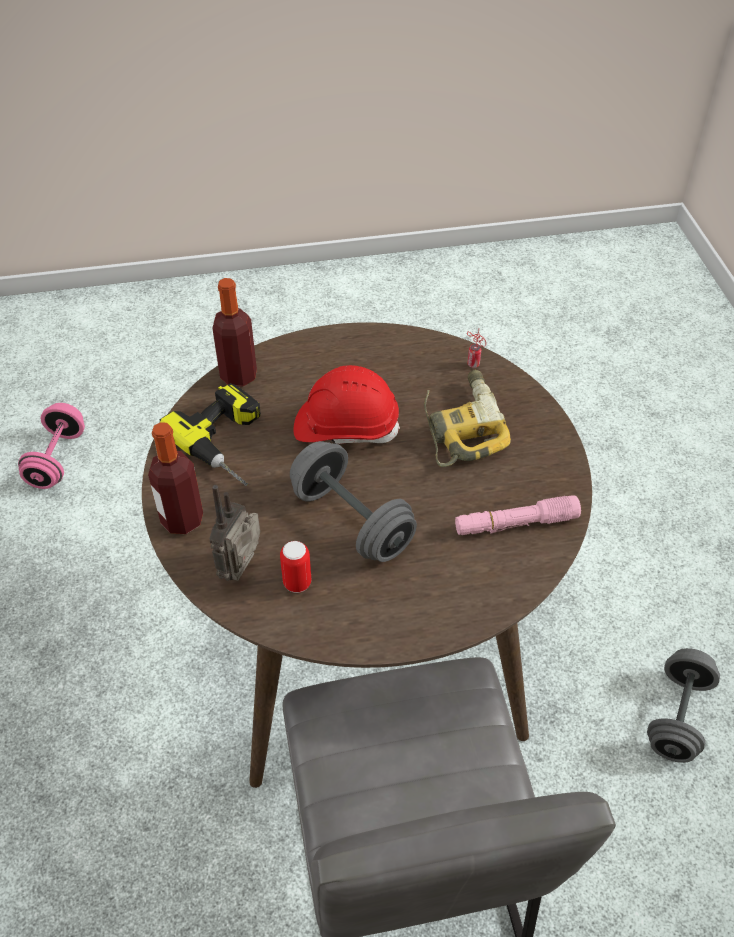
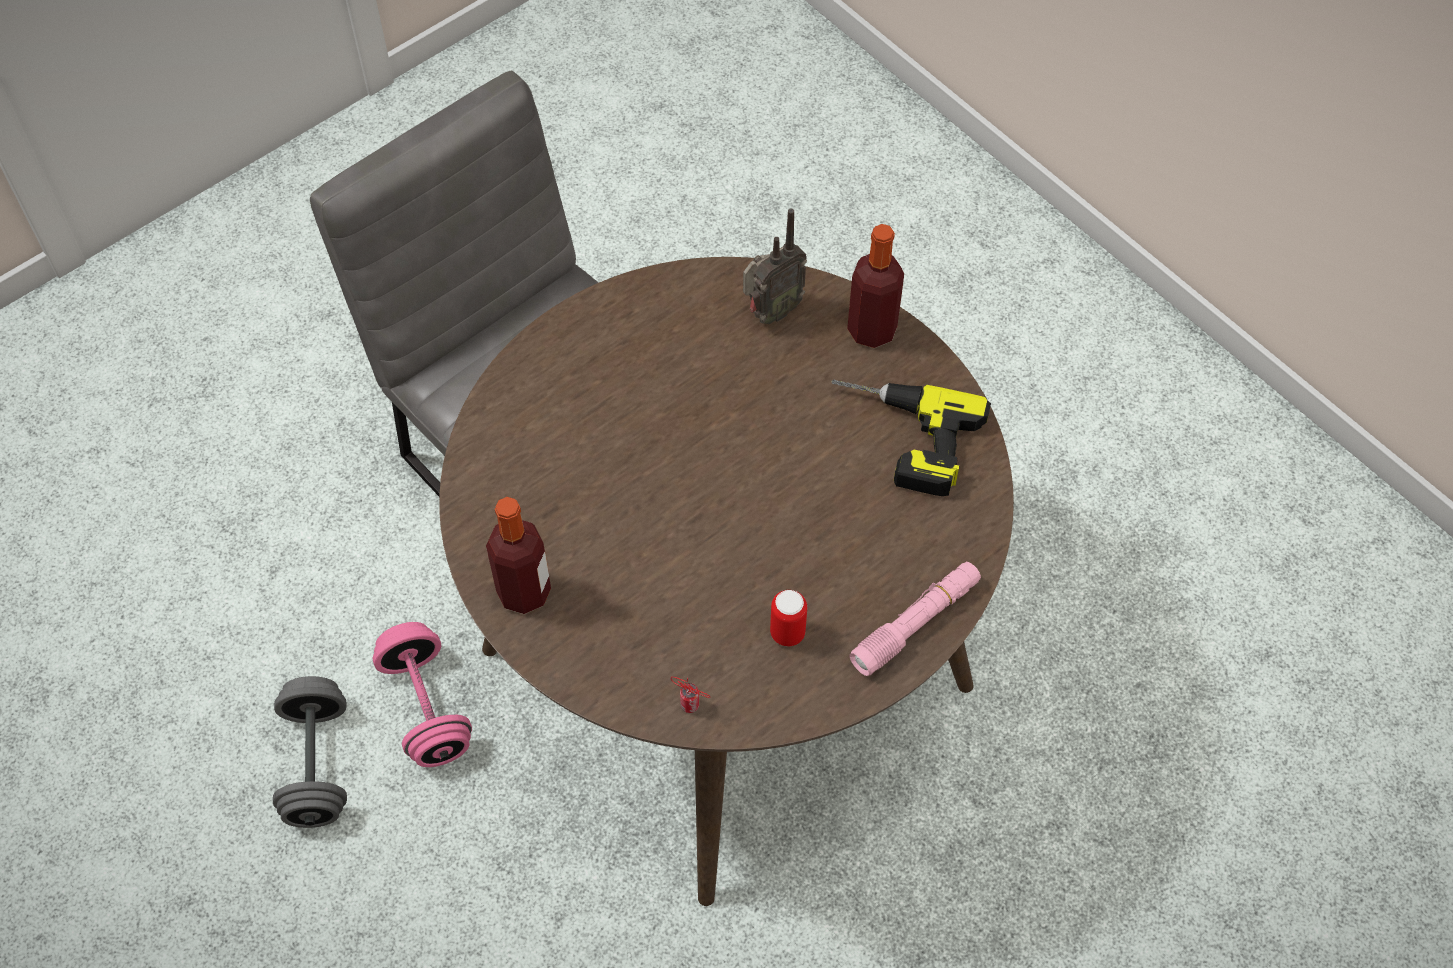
camera: 150 degrees right, 10 degrees up
pink dumbbell [18,403,85,489] -> pink dumbbell moved to [372,622,472,767]
radio [210,485,260,581] -> radio turned 60 degrees clockwise [743,209,807,324]
bottle [212,278,257,387] -> bottle moved to [486,497,551,614]
can [280,541,311,593] -> can moved to [770,590,807,646]
grey dumbbell [290,441,417,562] -> none
red hard hat [294,365,400,445] -> none
power drill [424,370,511,467] -> none
pink flashlight [455,495,581,535] -> pink flashlight moved to [850,562,981,676]

